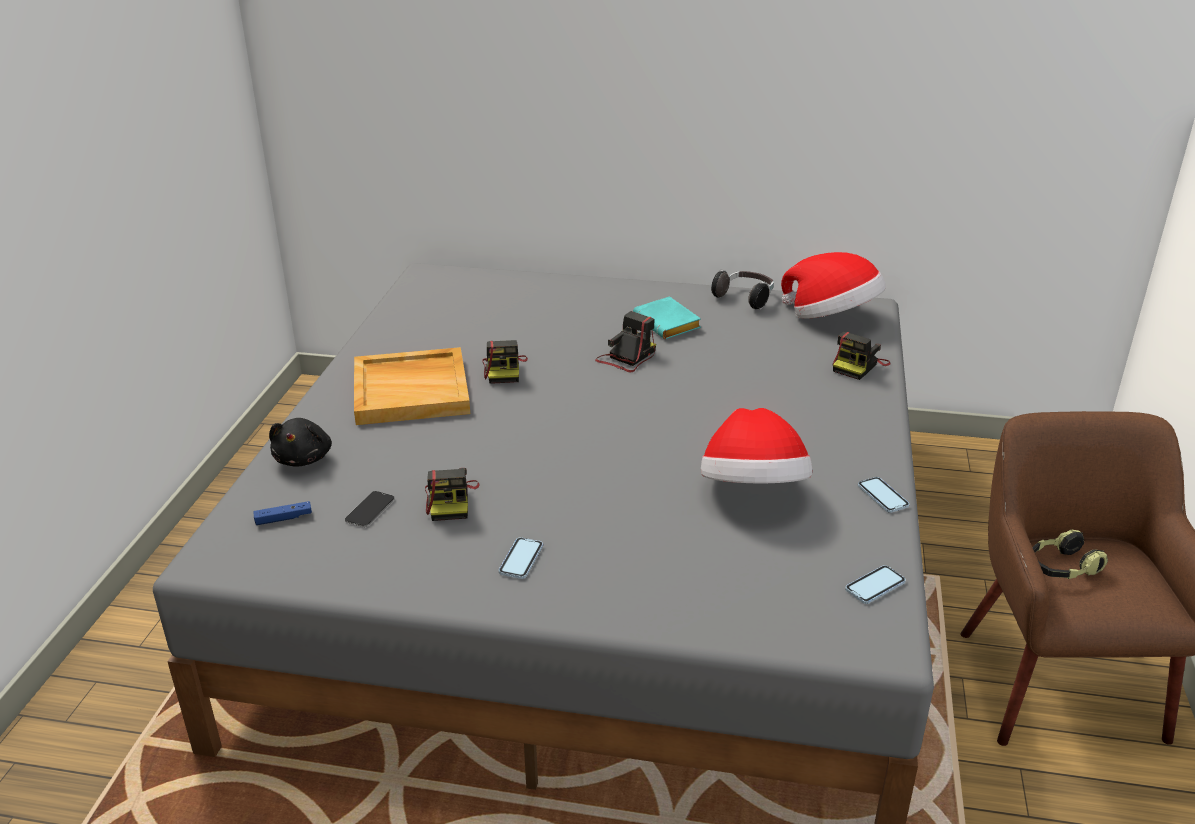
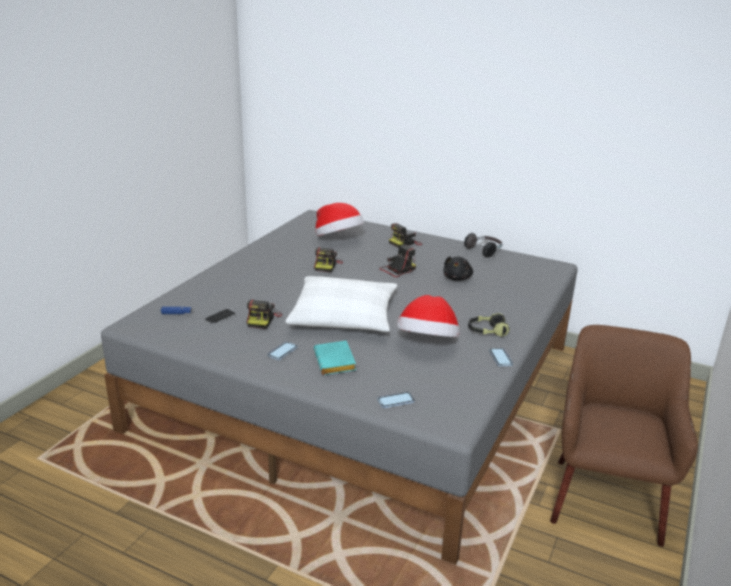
camera: 15 degrees right, 5 degrees down
black plush toy [269,418,332,467] -> black plush toy moved to [443,256,473,281]
beige tray [354,347,470,425] -> none
turquoise book [633,296,701,339] -> turquoise book moved to [314,340,356,375]
hat [781,252,886,319] -> hat moved to [315,203,364,236]
camera [833,332,891,380] -> camera moved to [389,223,422,248]
phone [845,565,906,604] -> phone moved to [377,392,415,408]
headphones [1032,529,1108,579] -> headphones moved to [468,313,510,337]
none -> white pillow [285,276,397,332]

